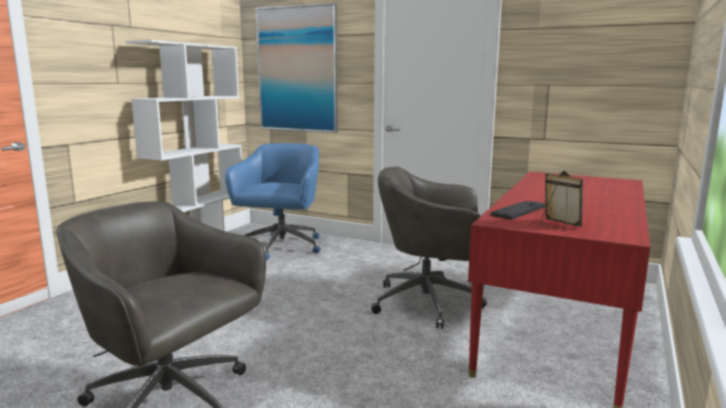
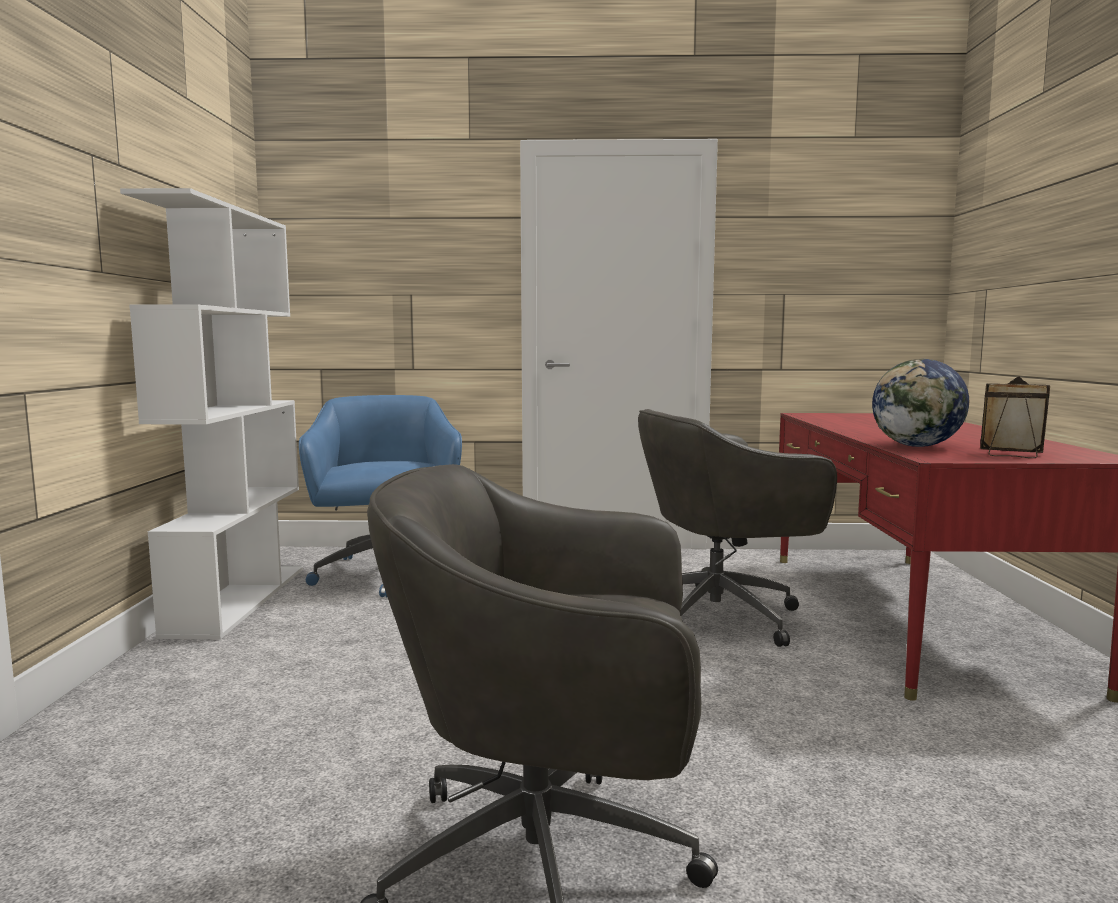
camera: 25 degrees left, 5 degrees down
picture [256,3,338,133] -> none
keyboard [490,201,545,220] -> globe [872,359,969,447]

